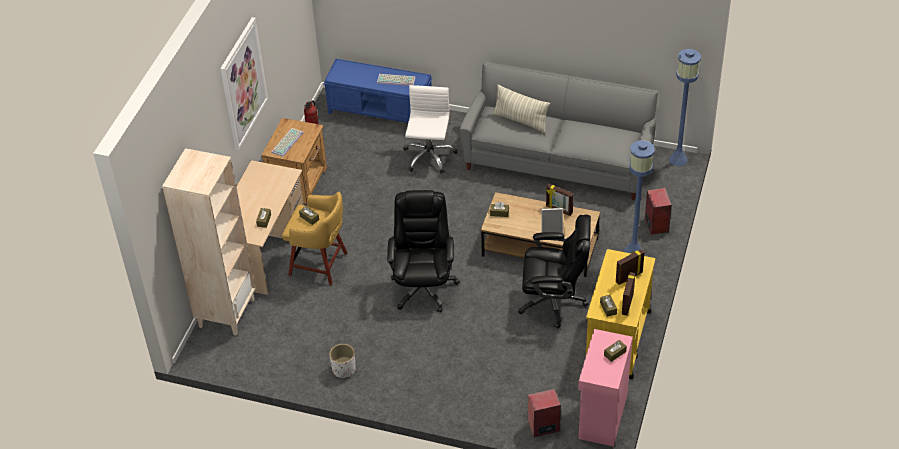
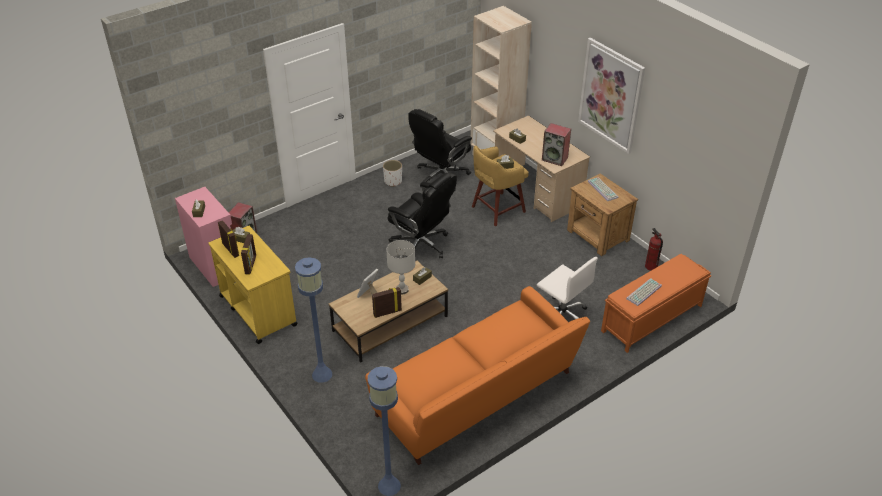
camera: 125 degrees right, 5 degrees down
blue bench [323,59,432,123] -> orange bench [601,254,711,353]
grey sofa [459,62,658,200] -> orange sofa [365,286,590,465]
pillow [492,85,550,133] -> none
black office chair [518,215,591,328] -> black office chair moved to [408,109,472,192]
speaker [645,188,672,235] -> speaker moved to [542,123,571,166]
none -> grey table lamp [386,240,415,294]

